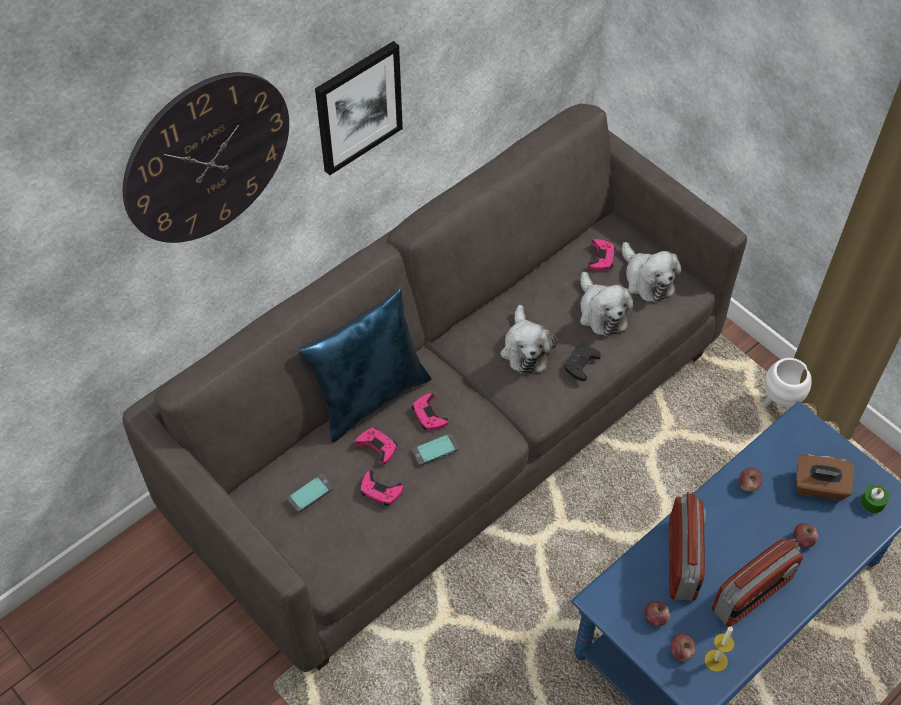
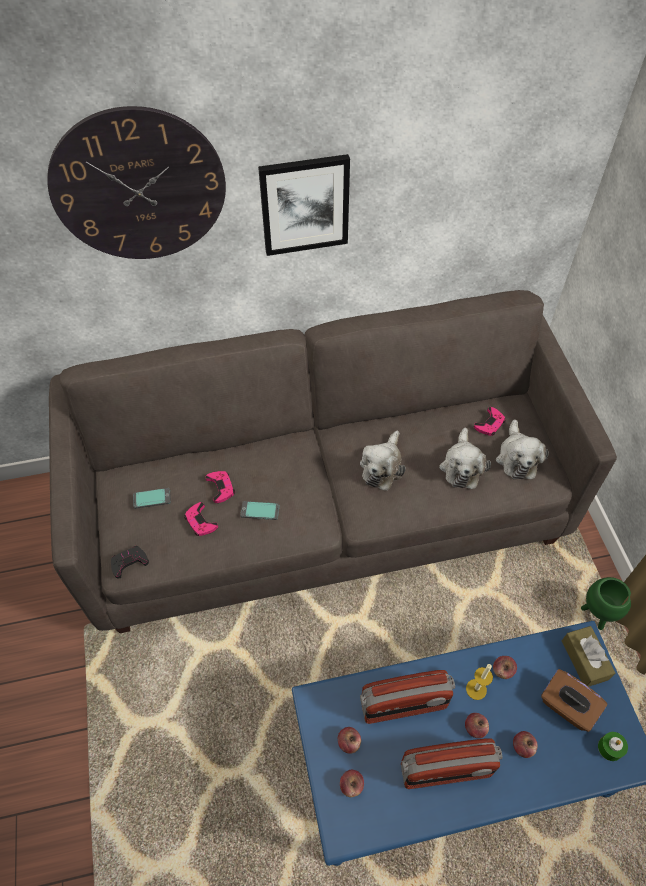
camera: 30 degrees right, 0 degrees up
blue pillow [299,289,432,443] -> none
pink game controller [412,393,449,430] -> none
black game controller [564,346,601,381] -> black game controller moved to [111,546,149,579]
radio [669,491,706,601] -> radio turned 45 degrees clockwise [360,670,455,724]
candle [705,626,734,672] -> candle moved to [466,664,493,700]
white planter [761,358,812,411] -> green planter [581,577,631,630]
none -> apple [465,713,489,738]
none -> brown tissue box [562,626,615,687]

